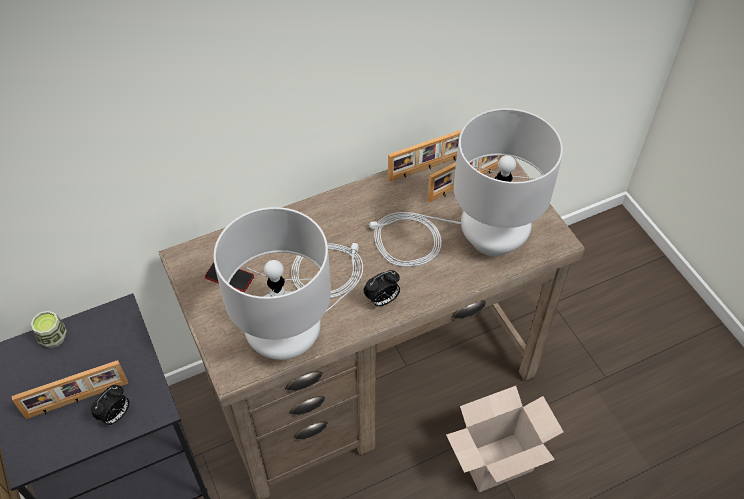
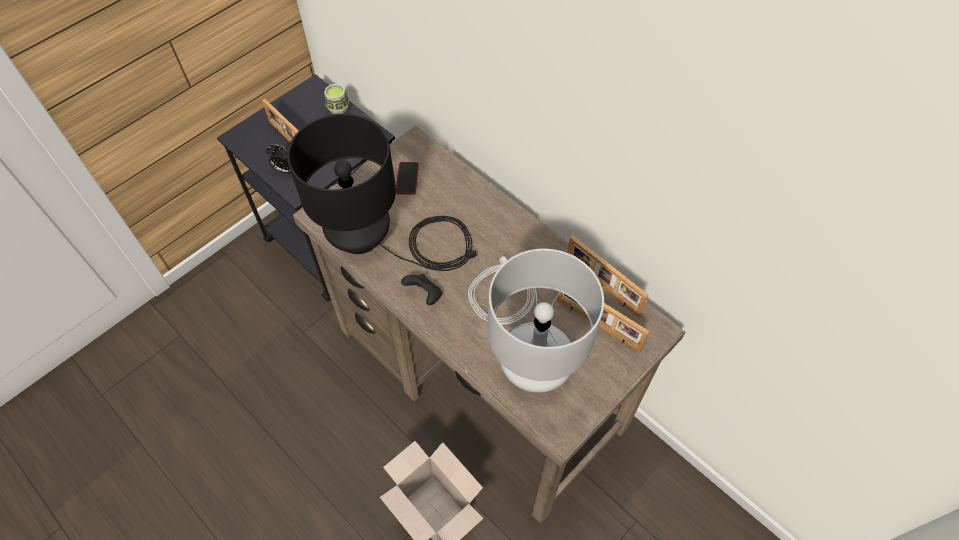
camera: 70 degrees right, 5 degrees up
white table lamp [213,207,363,360] -> black table lamp [287,114,476,271]
alarm clock [364,270,400,306] -> black game controller [401,274,442,305]

